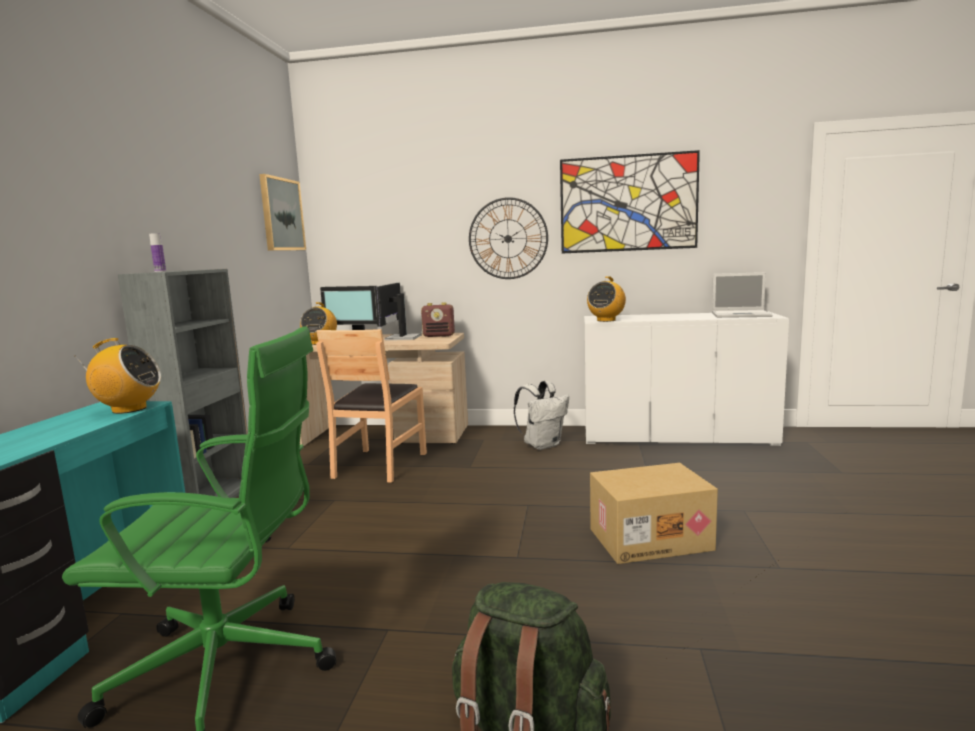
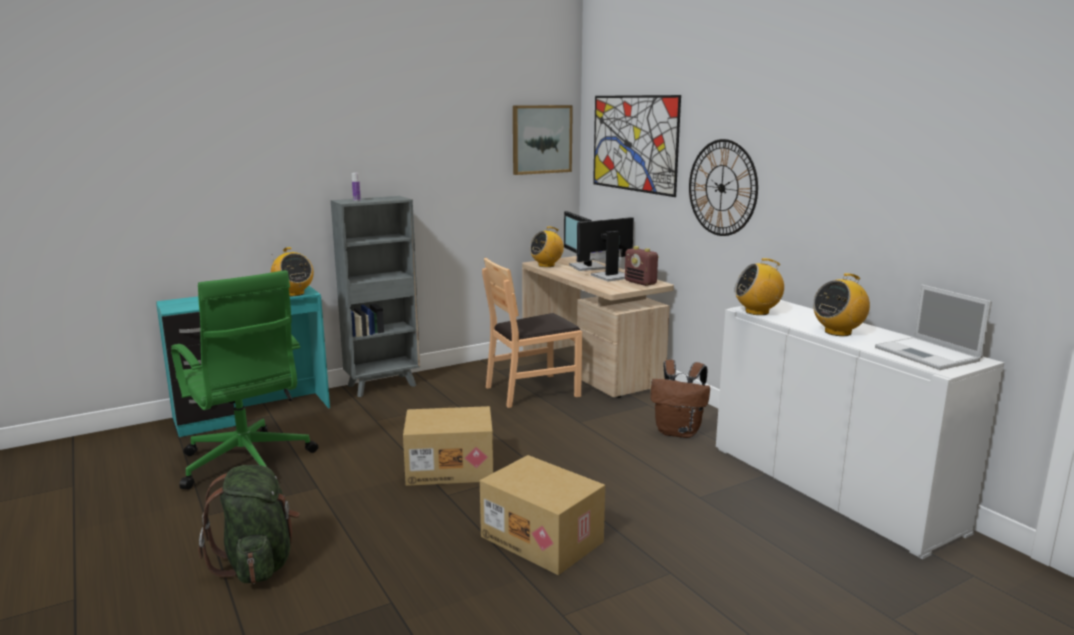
camera: 50 degrees right, 5 degrees up
white backpack [514,381,569,450] -> brown backpack [650,360,710,438]
picture [560,150,700,253] -> picture moved to [593,95,681,197]
none -> cardboard box [403,406,493,486]
none -> radio [813,273,870,336]

